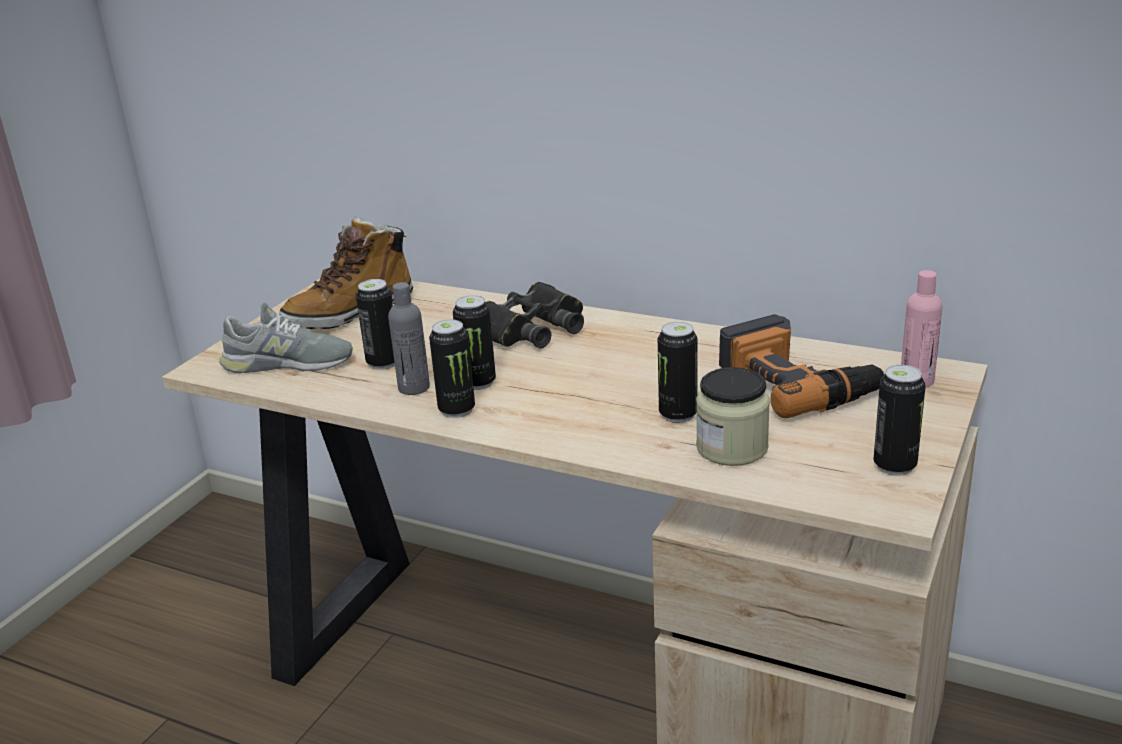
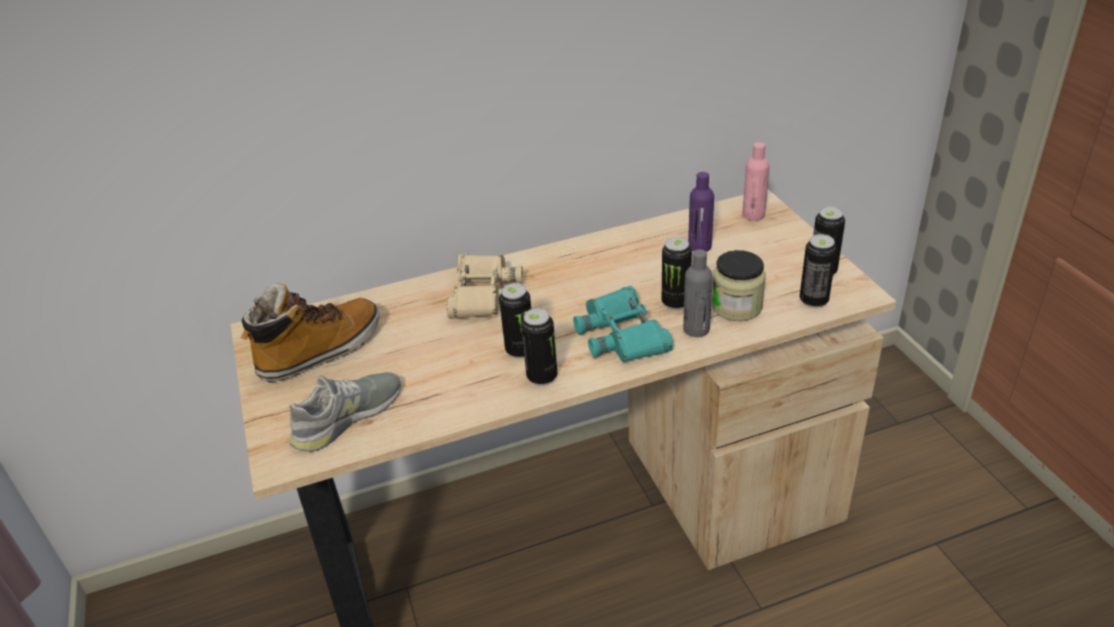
camera: 45 degrees left, 10 degrees up
boot [279,216,413,329] -> boot turned 135 degrees counterclockwise [241,283,379,382]
can [356,279,395,370] -> can moved to [800,234,837,308]
grey bottle [388,282,430,395] -> grey bottle moved to [683,249,713,337]
black binoculars [485,282,584,349] -> beige binoculars [447,254,523,319]
power drill [719,314,885,418] -> purple bottle [688,172,714,252]
none -> turquoise binoculars [573,286,673,362]

